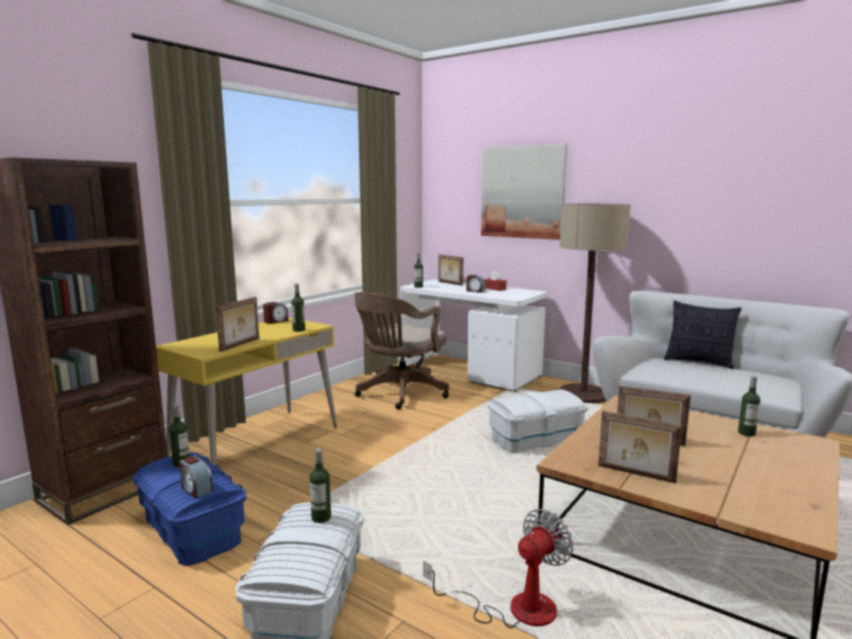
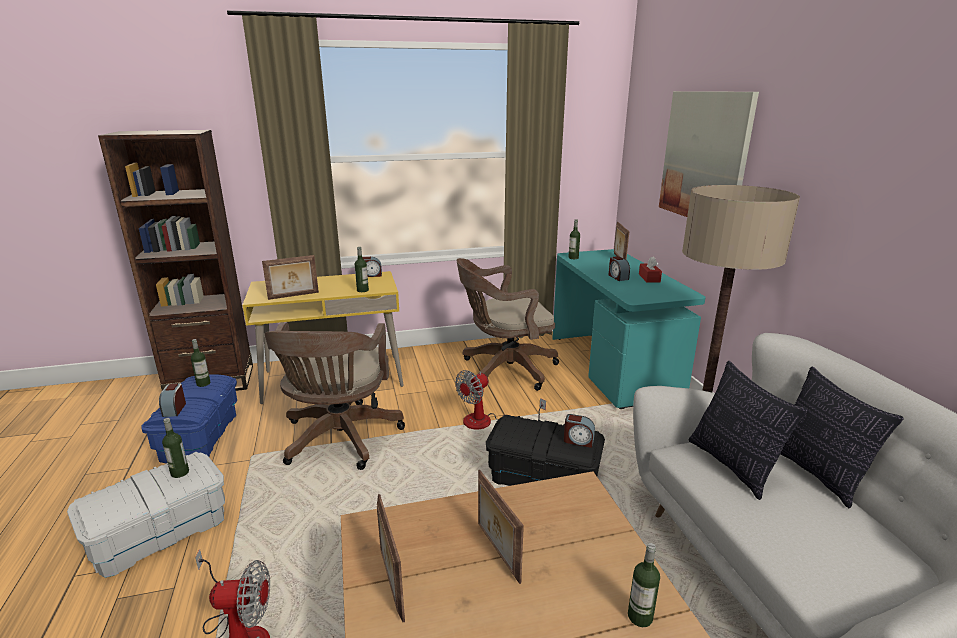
camera: 40 degrees right, 10 degrees up
white desk [400,280,547,392] -> turquoise desk [552,249,706,409]
white storage box [487,389,588,453] -> black storage box [486,415,605,486]
none -> brown office chair [265,322,405,470]
none -> fan [455,370,546,430]
none -> alarm clock [564,414,595,448]
none -> pillow [689,361,807,500]

